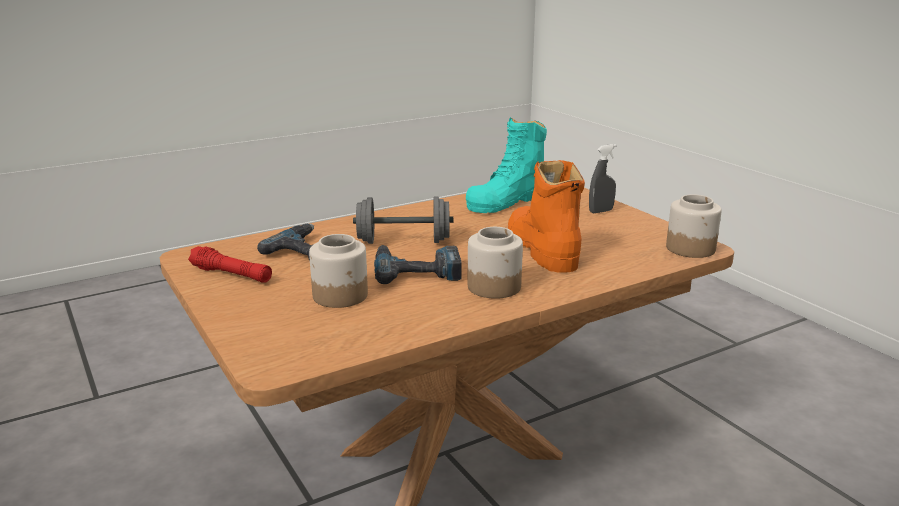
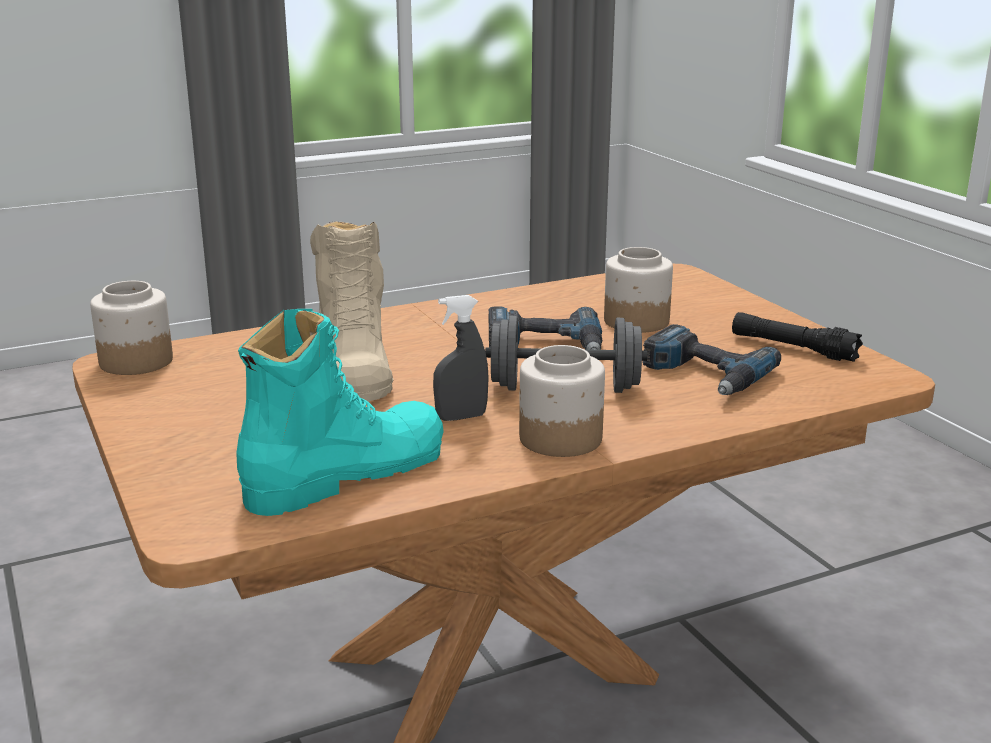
camera: 175 degrees left, 0 degrees up
red flashlight [188,246,272,283] -> black flashlight [732,312,863,362]
jar [468,227,523,299] -> jar moved to [519,345,605,457]
orange boot [508,160,585,273] -> beige boot [310,221,394,401]
grey spray bottle [589,144,616,213] -> grey spray bottle moved to [433,295,489,421]

